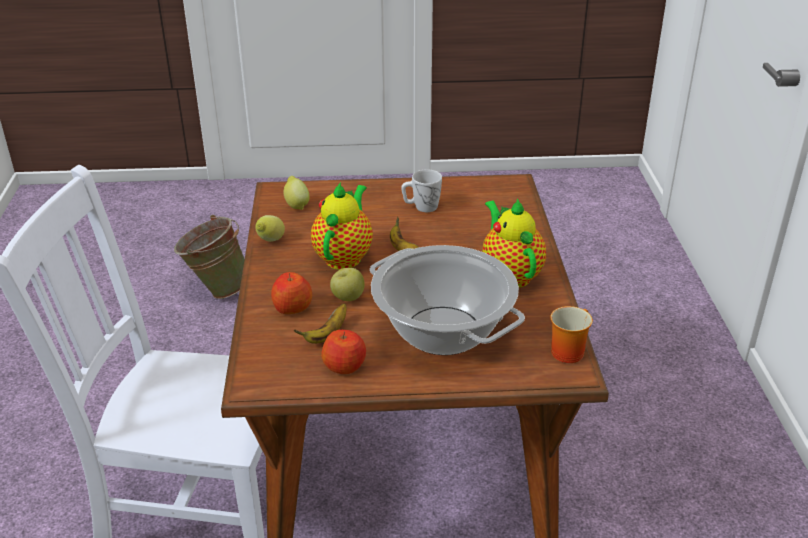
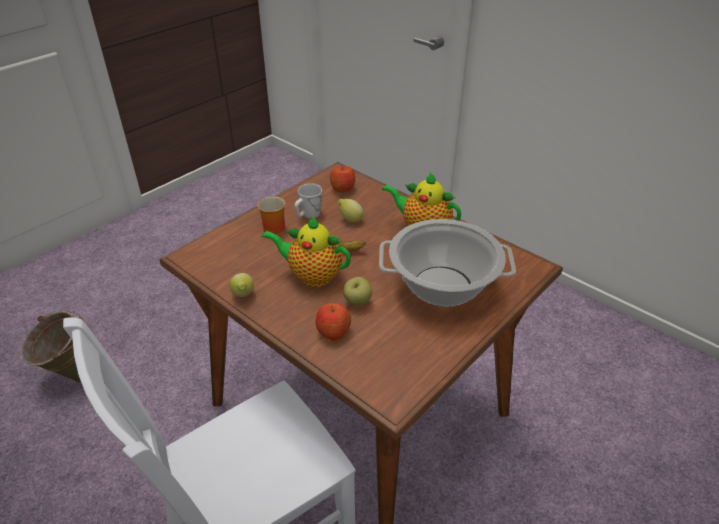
camera: 45 degrees left, 5 degrees up
lemon [283,176,310,210] -> lemon moved to [338,199,363,223]
banana [294,303,346,344] -> none
teapot [311,182,373,270] -> teapot turned 45 degrees counterclockwise [262,216,351,287]
apple [321,330,366,374] -> apple moved to [330,166,355,192]
mug [550,306,593,363] -> mug moved to [257,197,285,234]

